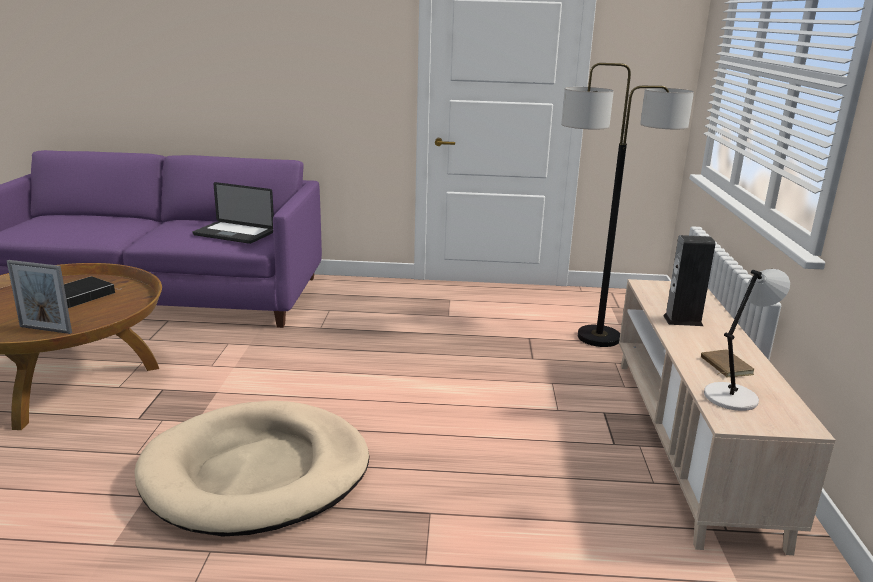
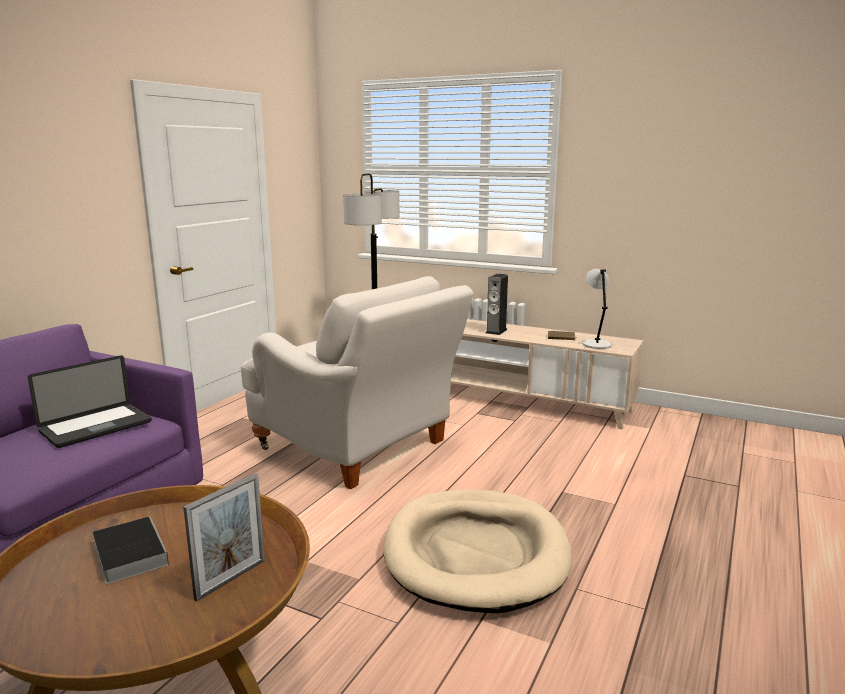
camera: 65 degrees left, 5 degrees down
none -> white armchair [241,276,473,489]

